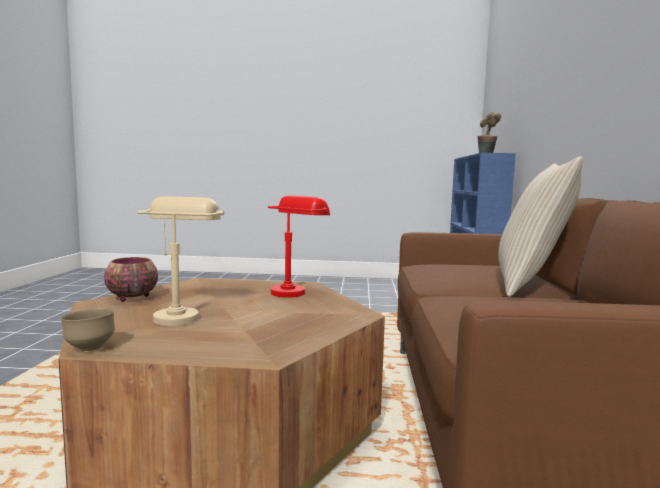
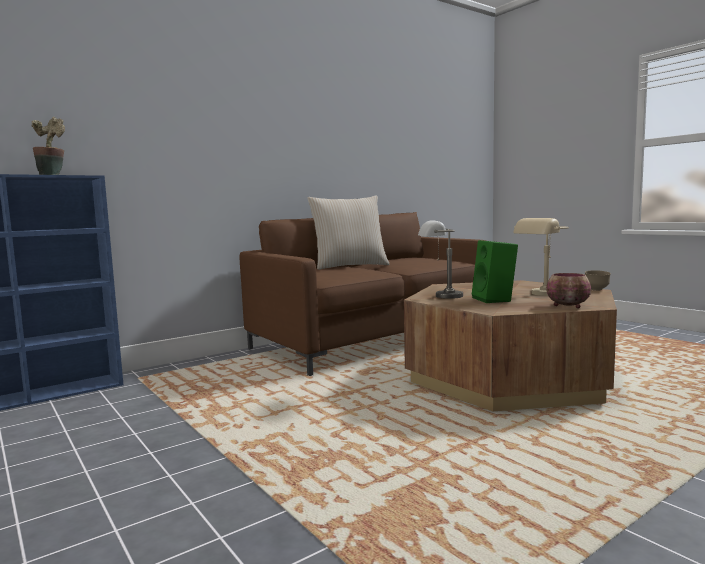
camera: 130 degrees left, 0 degrees up
red table lamp [268,195,330,298] -> grey table lamp [418,220,463,299]
none -> green speaker [472,240,518,303]

